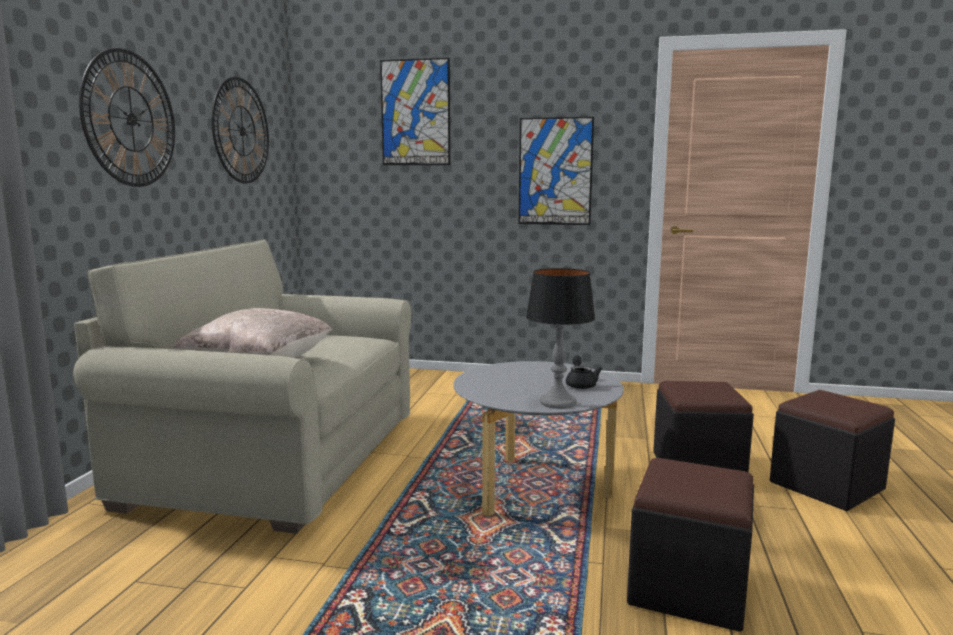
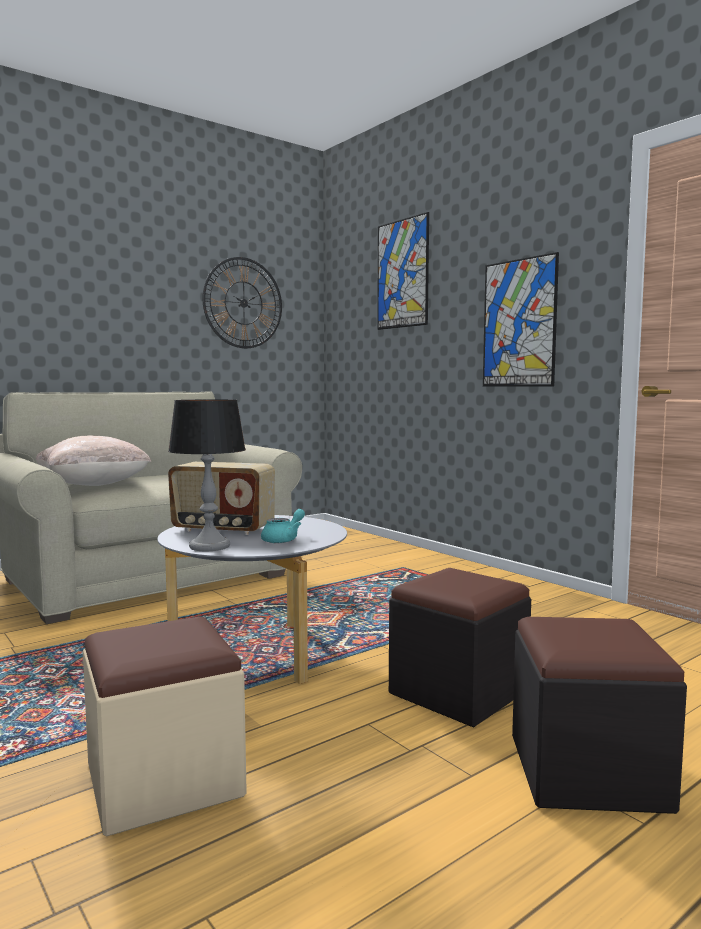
camera: 40 degrees right, 5 degrees down
wall clock [79,48,175,187] -> none
black teapot [566,356,603,389] -> turquoise teapot [261,509,305,543]
black ottoman [627,458,754,632] -> beige ottoman [83,616,247,837]
none -> radio [168,462,275,535]

